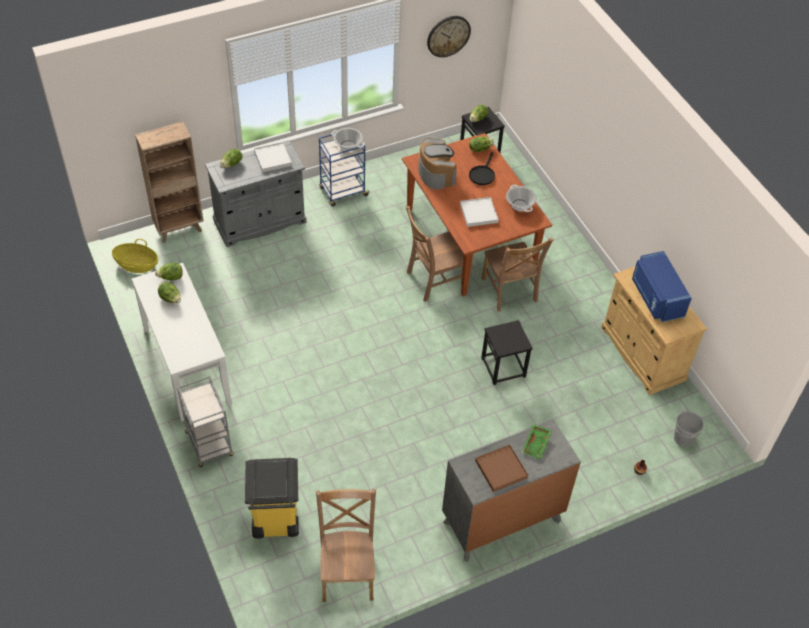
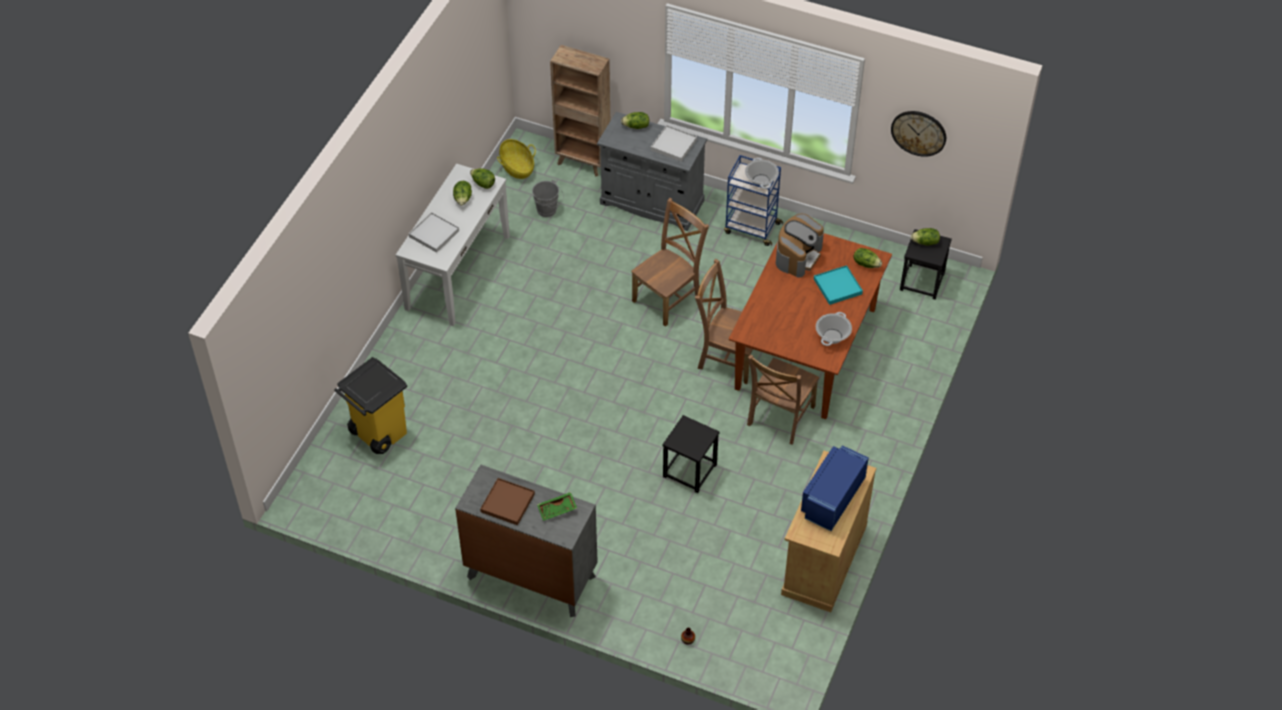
camera: 50 degrees right, 0 degrees up
grey cart [177,376,234,467] -> none
brown chair [316,489,376,602] -> brown chair moved to [631,198,709,327]
white tray [460,197,499,227] -> white tray moved to [409,212,459,253]
black frying pan [469,152,495,185] -> turquoise tray [814,265,863,305]
grey bucket [674,409,707,447] -> grey bucket moved to [532,179,564,217]

